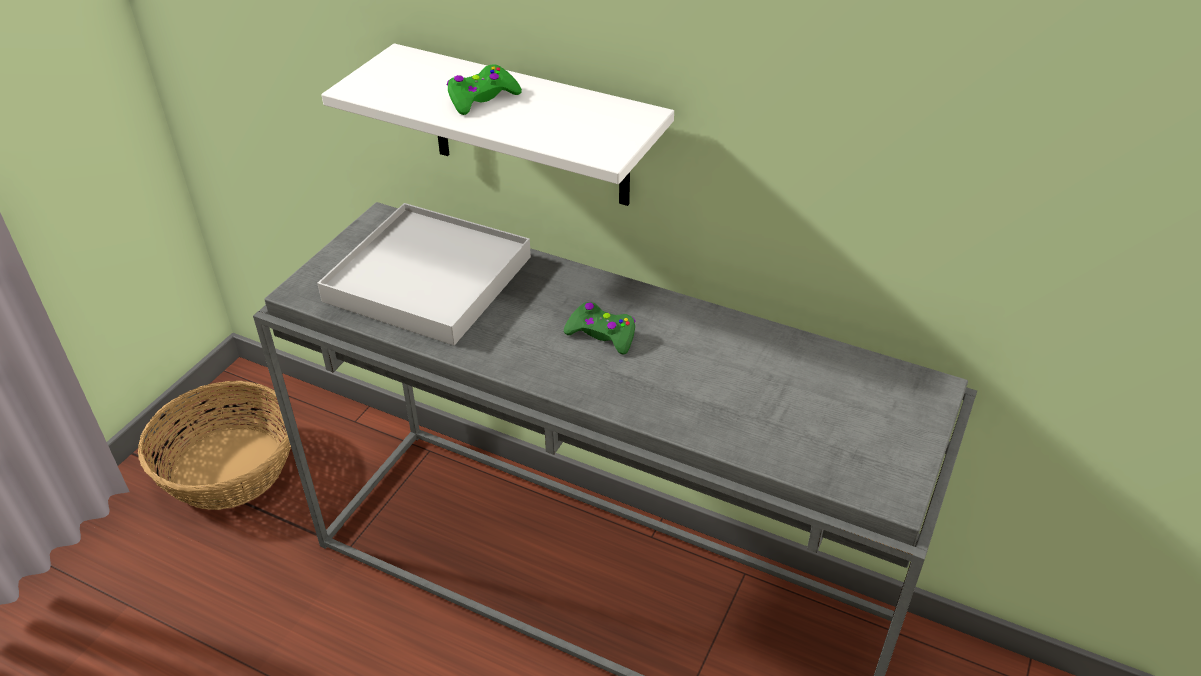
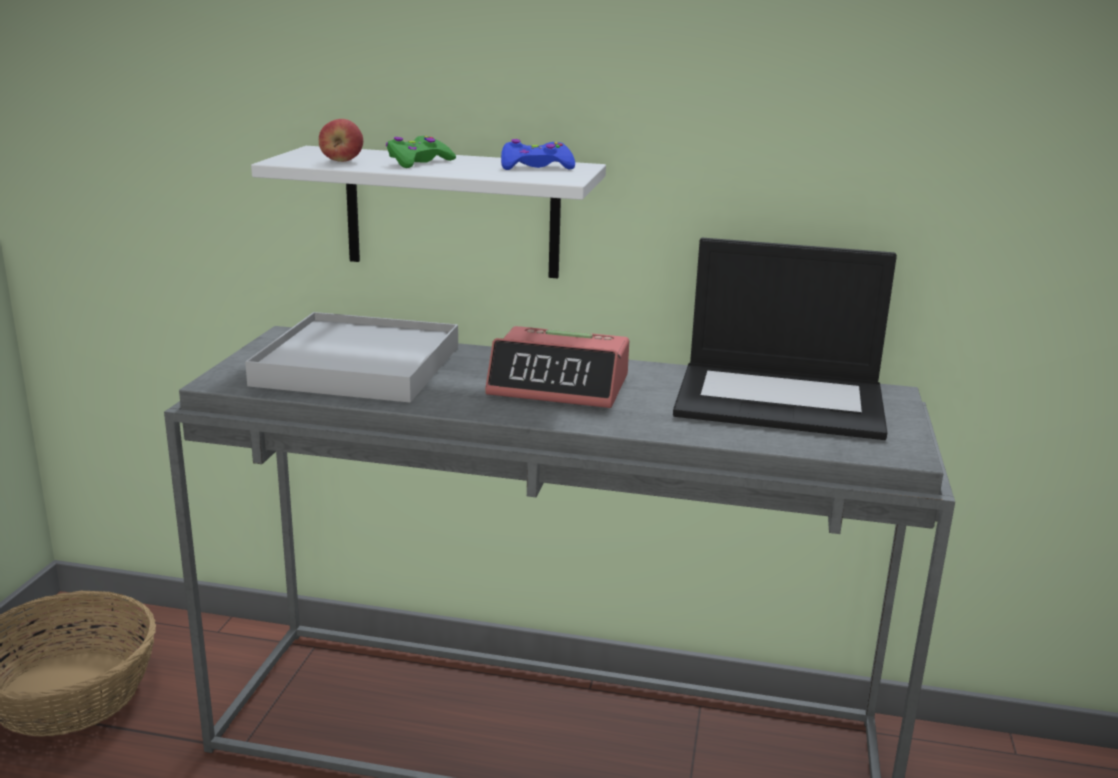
camera: 15 degrees left, 20 degrees down
green game controller [564,302,636,355] -> alarm clock [485,326,629,408]
none -> apple [319,119,363,162]
none -> blue game controller [501,139,575,170]
none -> laptop [673,238,897,440]

